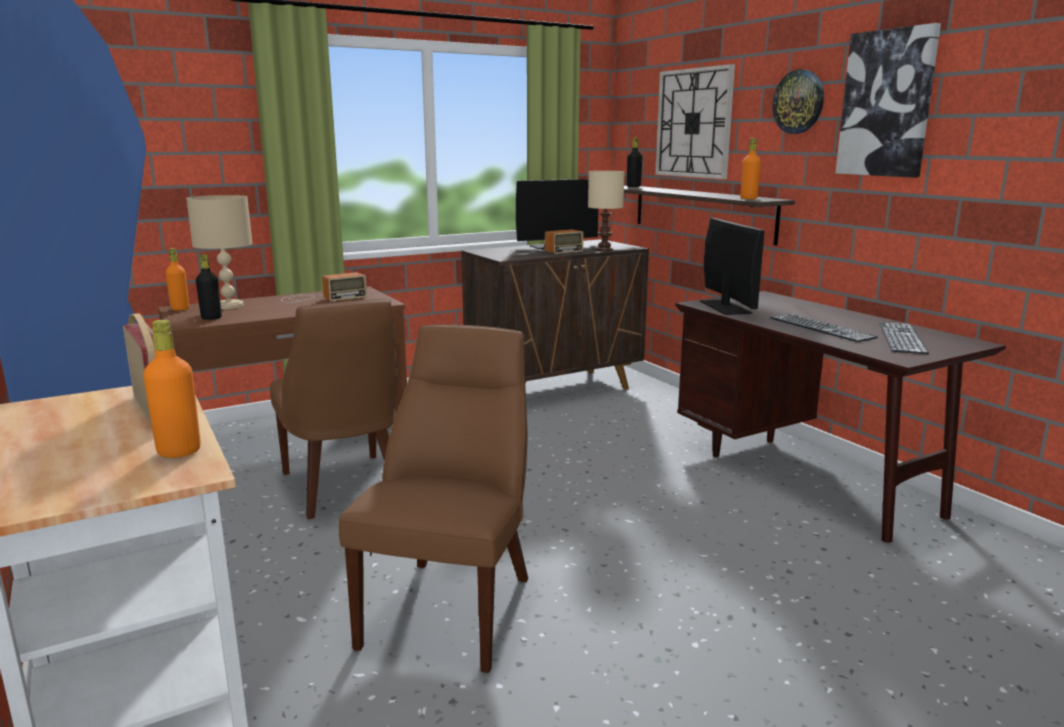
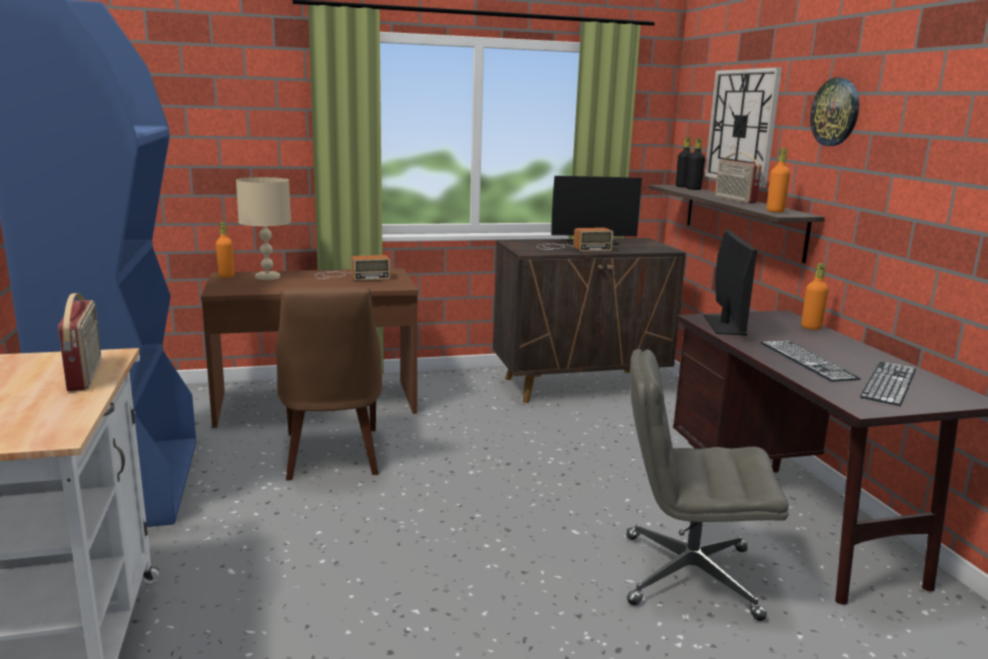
camera: 15 degrees right, 0 degrees up
orange bottle [143,320,201,458] -> orange bottle moved to [801,263,829,330]
black bottle [196,254,222,320] -> black bottle moved to [686,138,705,190]
brown chair [339,324,528,673] -> none
beige table lamp [588,171,625,251] -> none
picture [836,23,941,177] -> none
none -> grey office chair [626,349,789,621]
none -> radio [715,153,761,203]

